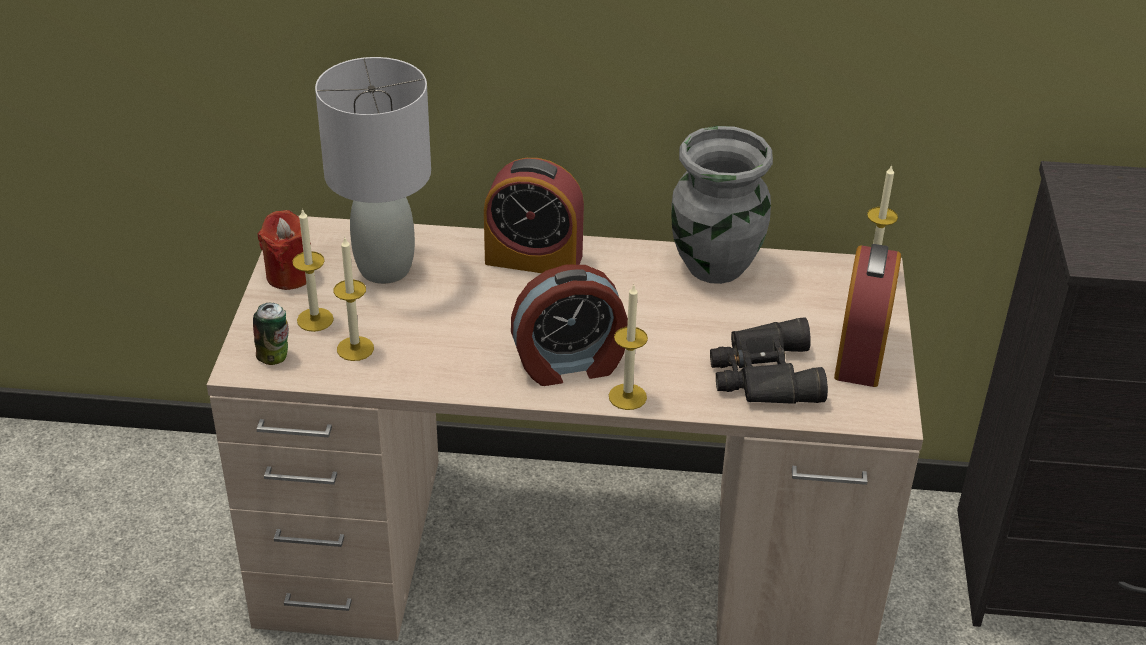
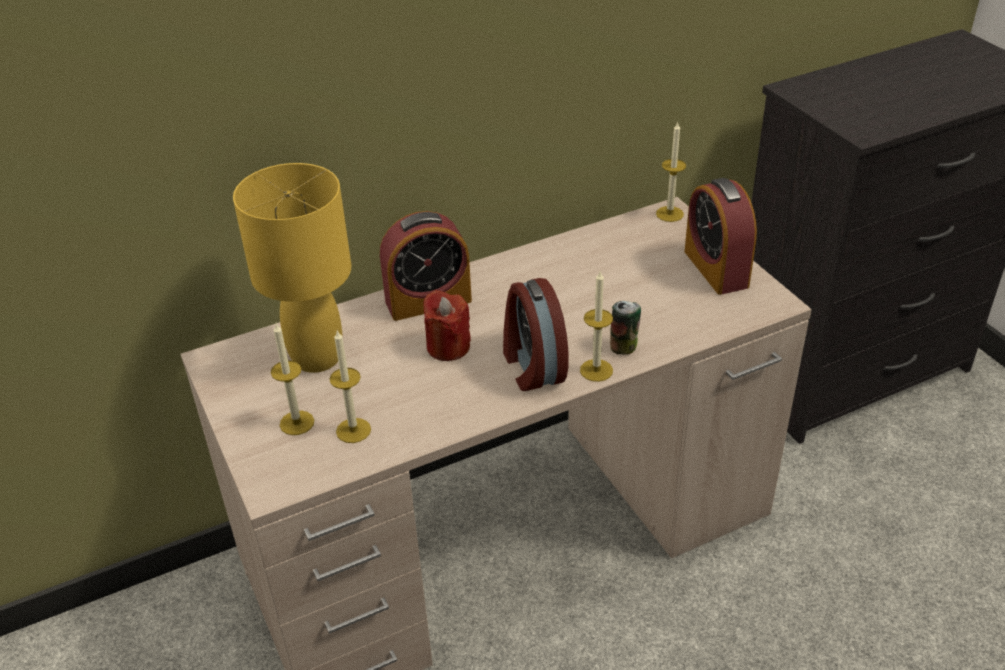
camera: 30 degrees left, 0 degrees up
can [253,303,289,365] -> can moved to [610,301,641,355]
red candle [258,210,311,290] -> red candle moved to [423,290,471,361]
grey table lamp [315,57,431,284] -> yellow table lamp [233,163,351,373]
alarm clock [511,265,628,386] -> alarm clock turned 120 degrees clockwise [503,278,569,391]
grey vase [671,126,773,284] -> none
black binoculars [710,317,828,404] -> none

